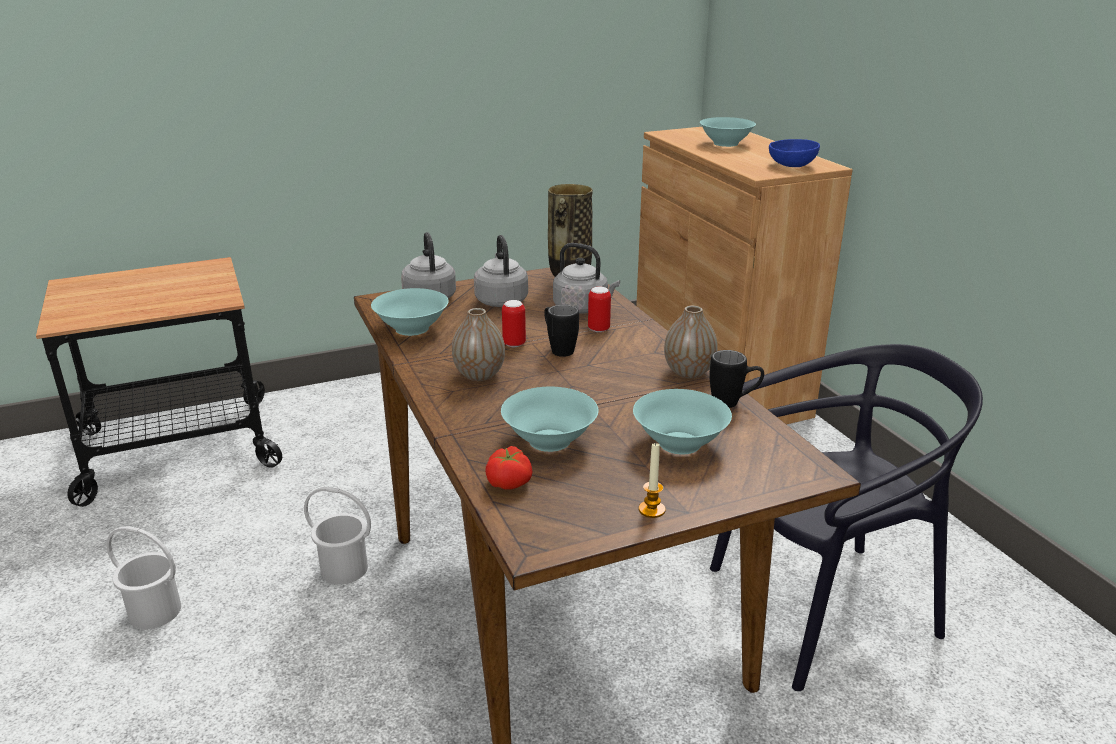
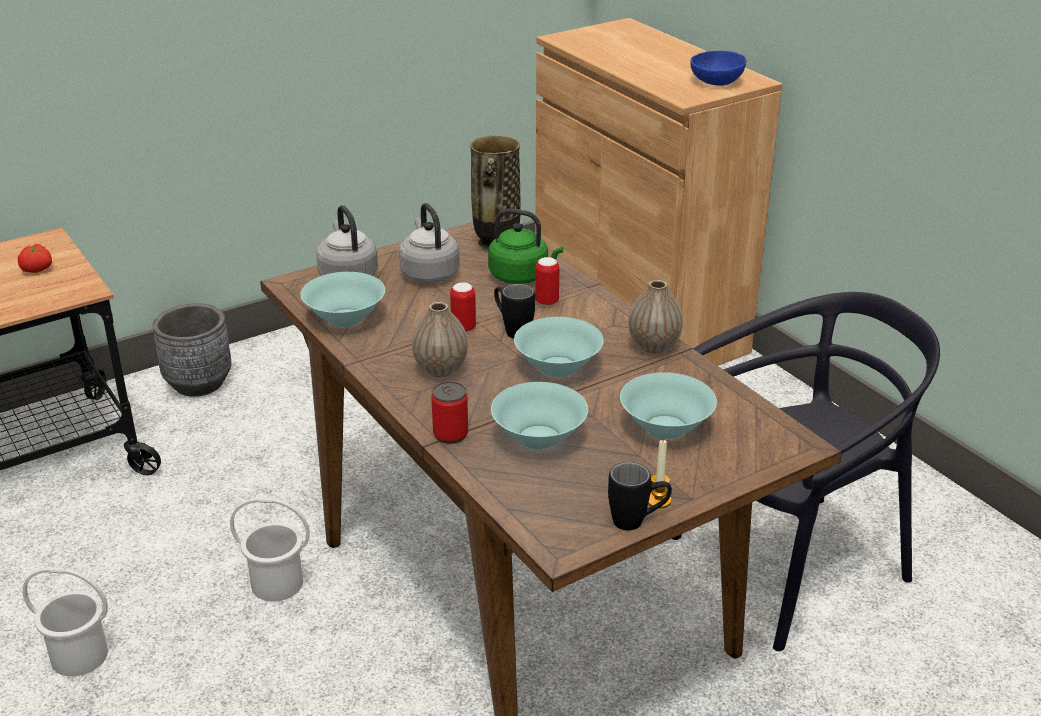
camera: 10 degrees left, 5 degrees up
tomato [485,446,533,489] -> tomato moved to [18,244,52,273]
grey kettle [553,243,620,314] -> green kettle [488,209,564,284]
turquoise bowl [700,117,756,147] -> turquoise bowl moved to [514,317,604,378]
black mug [709,350,764,408] -> black mug moved to [608,462,672,530]
none -> grey planter [152,303,232,396]
none -> can [431,382,468,444]

